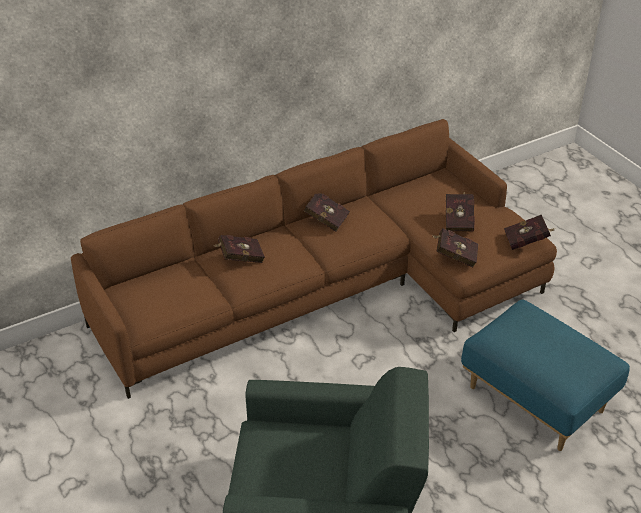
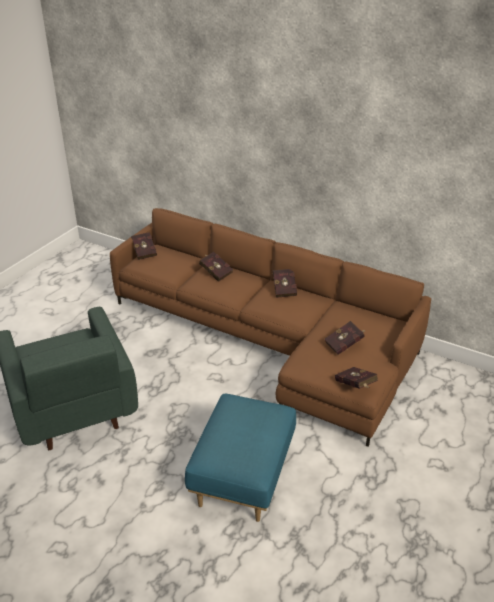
camera: 60 degrees right, 5 degrees down
red book [433,228,478,267] -> red book moved to [131,232,157,260]

